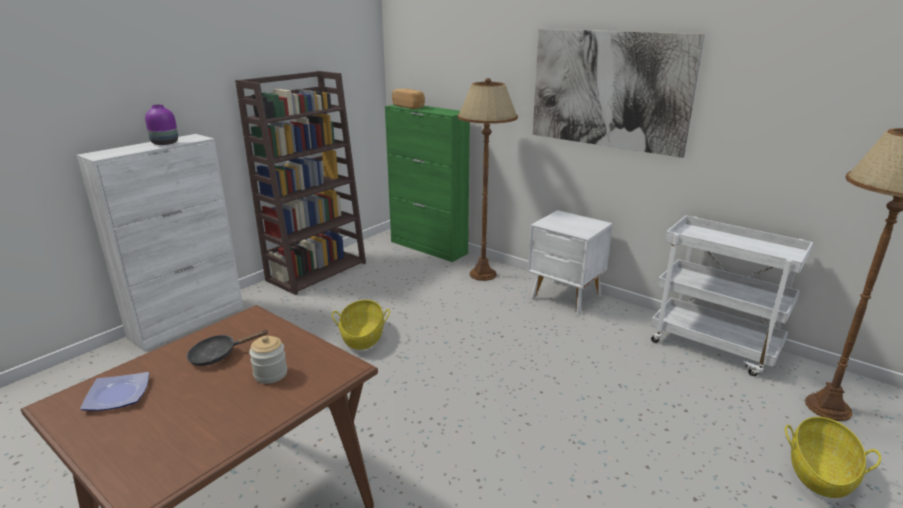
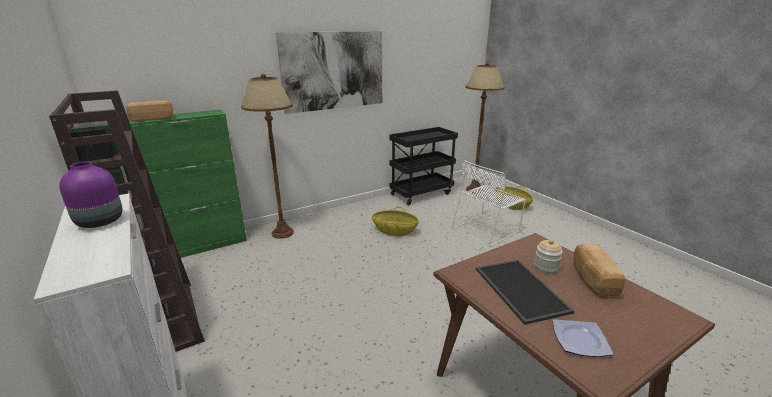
camera: 70 degrees left, 0 degrees up
black frying pan [187,330,269,366] -> tray [476,260,574,325]
basket [332,300,390,350] -> basket moved to [372,207,419,236]
white nightstand [528,210,613,315] -> none
white cart [651,215,813,376] -> black cart [389,127,458,206]
none -> white chair [452,160,526,247]
none -> bread [573,244,625,297]

